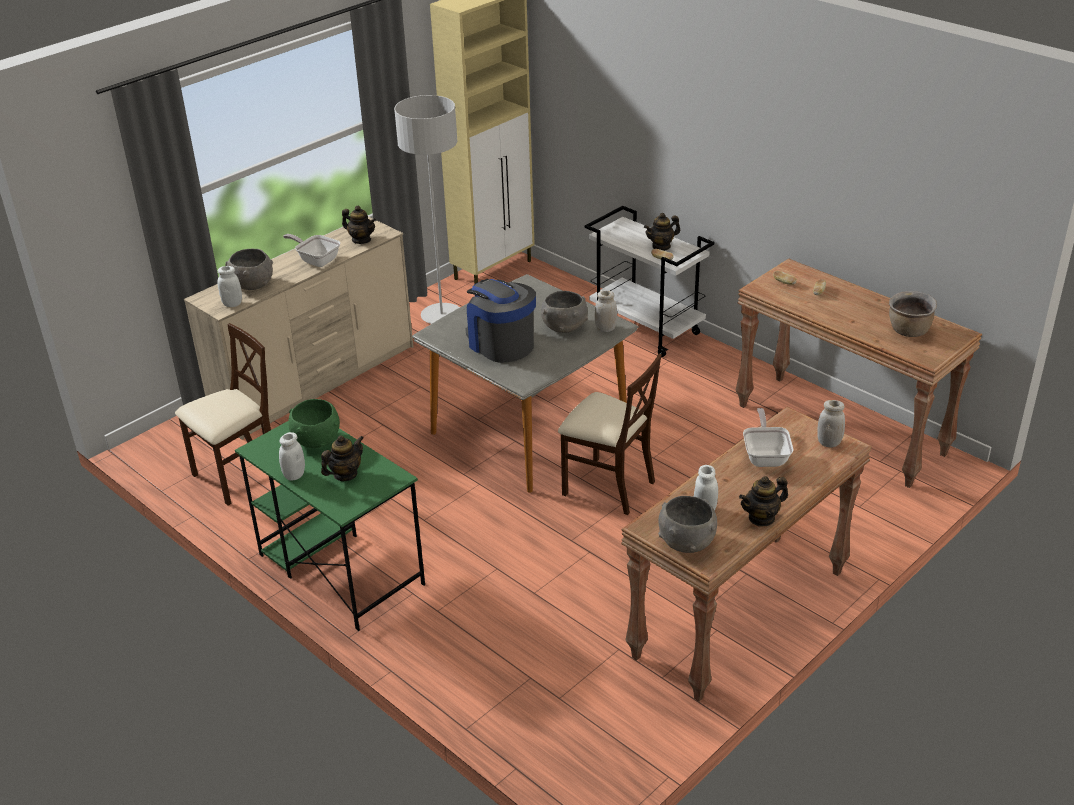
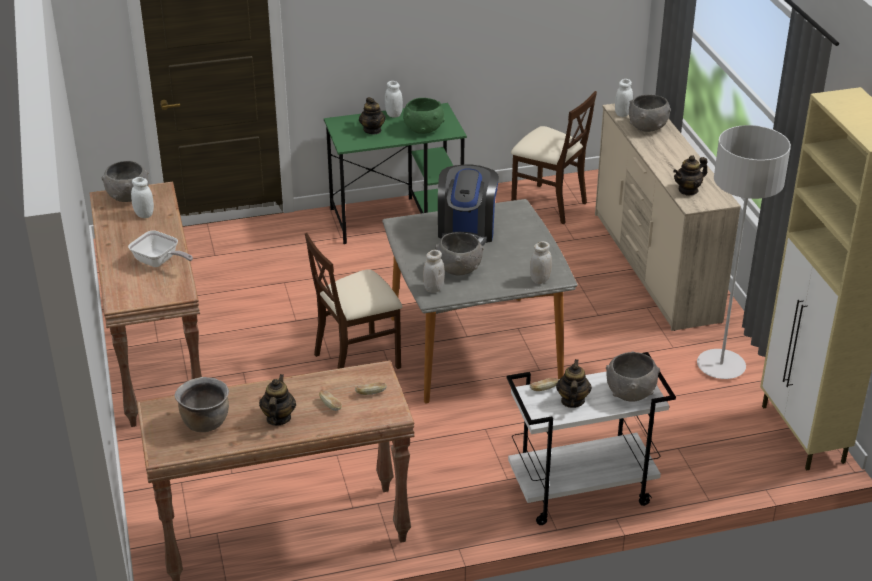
camera: 120 degrees right, 0 degrees up
beige chair [175,323,271,506] -> beige chair turned 45 degrees counterclockwise [511,91,597,224]
frying pan [283,234,340,267] -> none
coffee machine [465,279,536,363] -> coffee machine turned 105 degrees clockwise [438,165,499,246]
teapot [739,476,788,527] -> teapot moved to [259,374,296,426]
white jar [817,400,845,447] -> white jar moved to [530,241,552,284]
none -> grey bowl [606,352,660,402]

